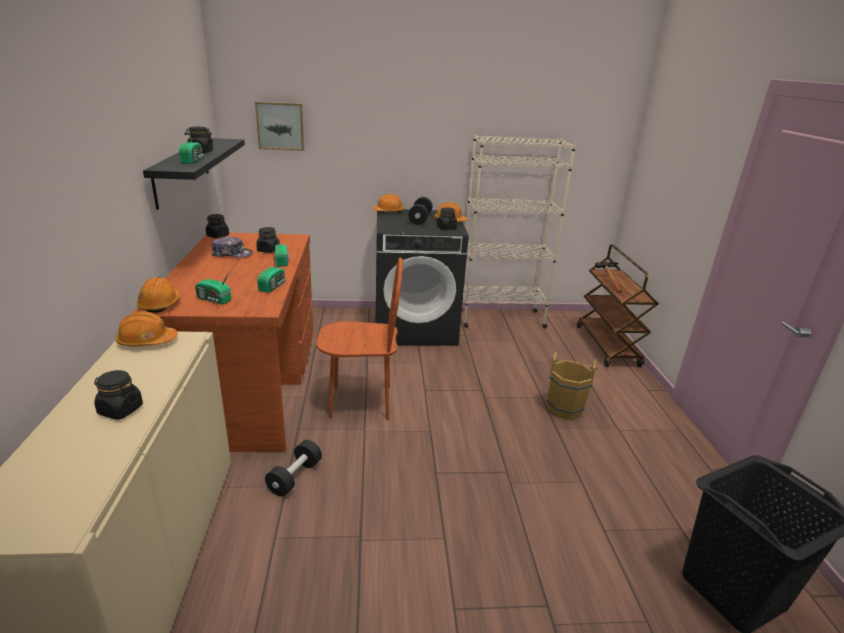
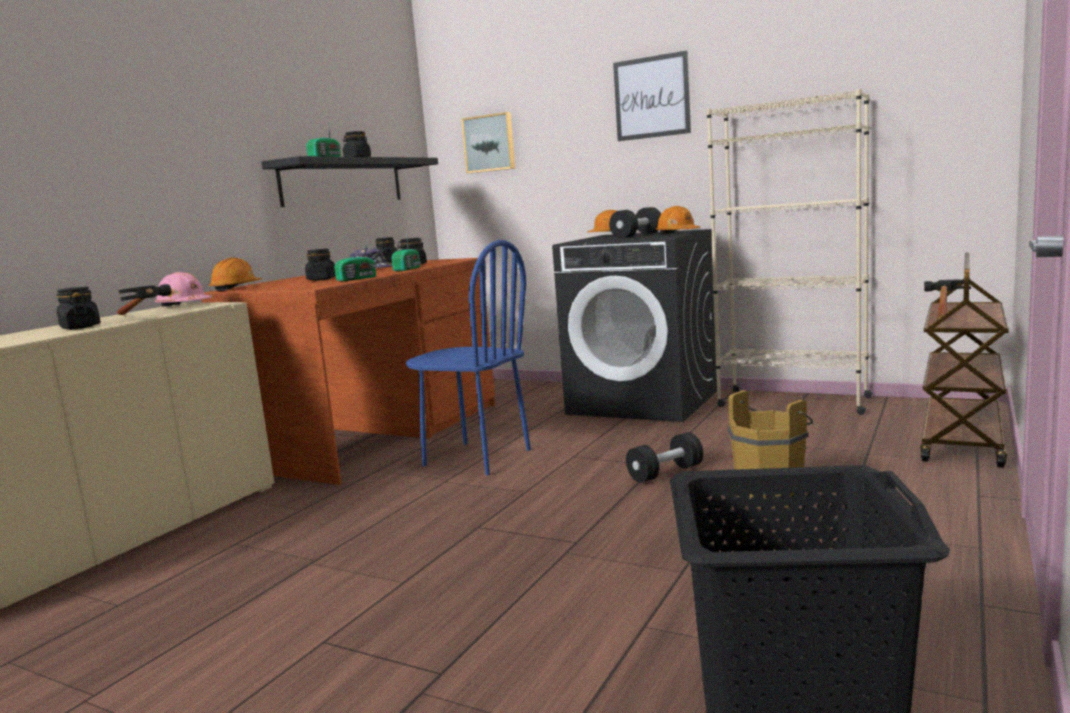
camera: 35 degrees right, 15 degrees down
orange hard hat [115,311,177,346] -> pink hard hat [155,272,212,306]
radio [195,269,231,305] -> none
black dumbbell [265,440,322,496] -> black dumbbell moved to [626,432,703,483]
brown chair [317,258,403,420] -> blue chair [406,240,531,475]
black jar [437,208,457,230] -> black jar moved to [305,249,336,281]
none -> hammer [117,284,172,315]
none -> picture [613,50,691,141]

